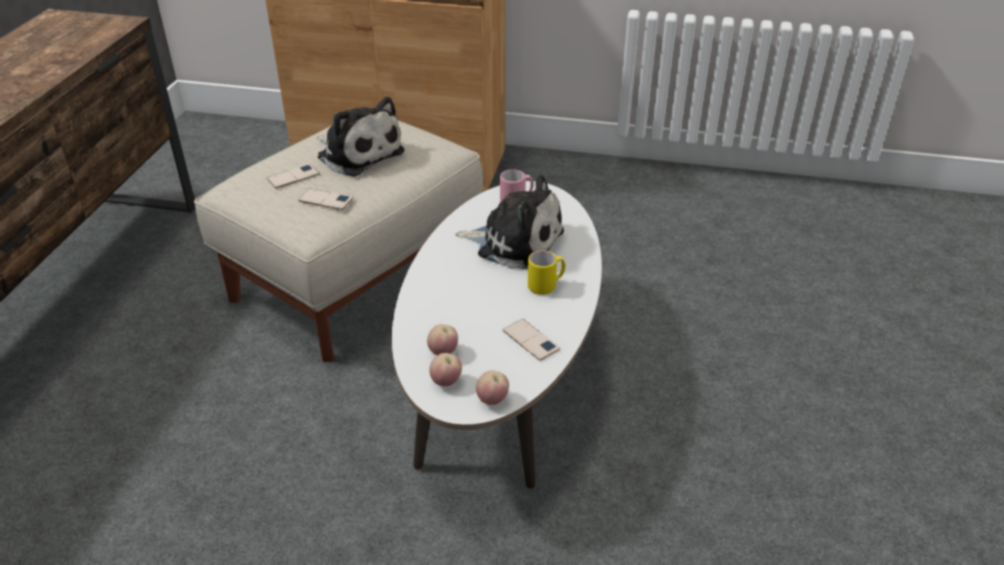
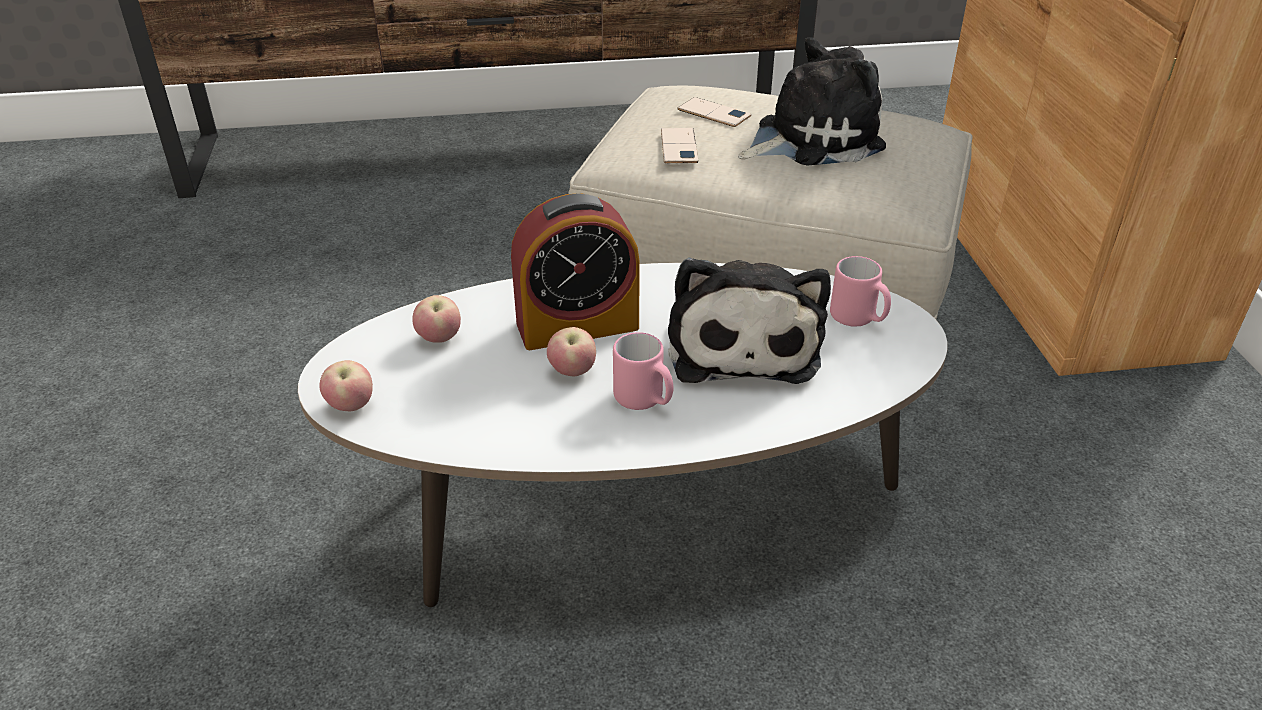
camera: 70 degrees right, 0 degrees up
plush toy [317,97,405,177] -> plush toy turned 135 degrees counterclockwise [738,37,886,165]
apple [429,353,462,386] -> apple moved to [547,327,596,376]
phone [503,319,560,361] -> none
yellow mug [528,250,565,295] -> pink mug [613,332,673,410]
none -> alarm clock [511,194,640,350]

